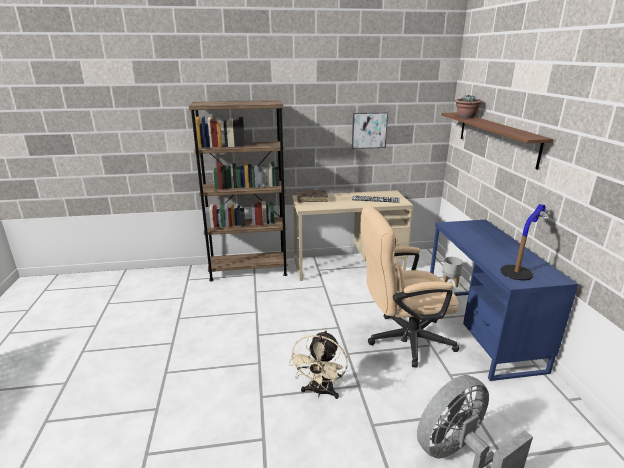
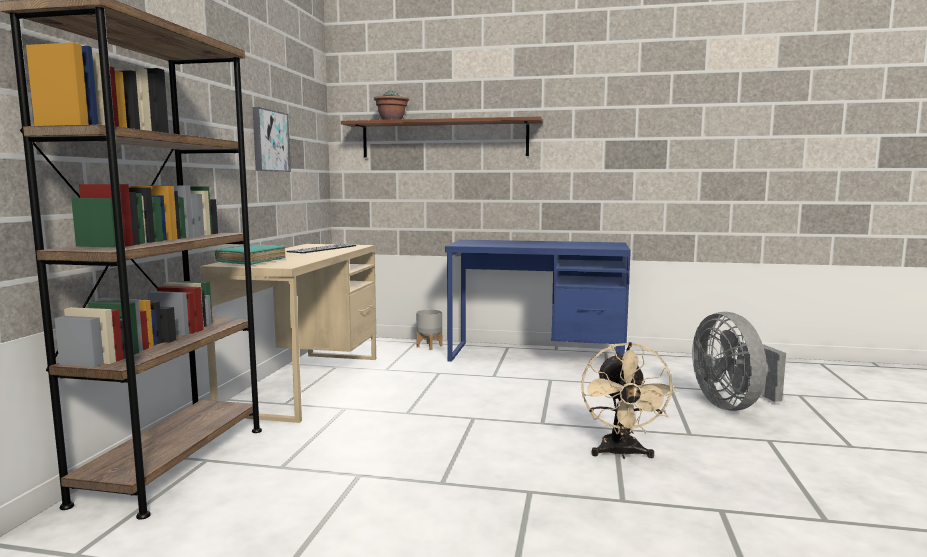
camera: 70 degrees left, 15 degrees down
beige fan [289,330,348,399] -> beige fan turned 60 degrees clockwise [581,342,677,459]
brown book [297,190,328,202] -> turquoise book [215,245,285,265]
beige office chair [361,206,460,368] -> none
table lamp [500,204,548,281] -> none

